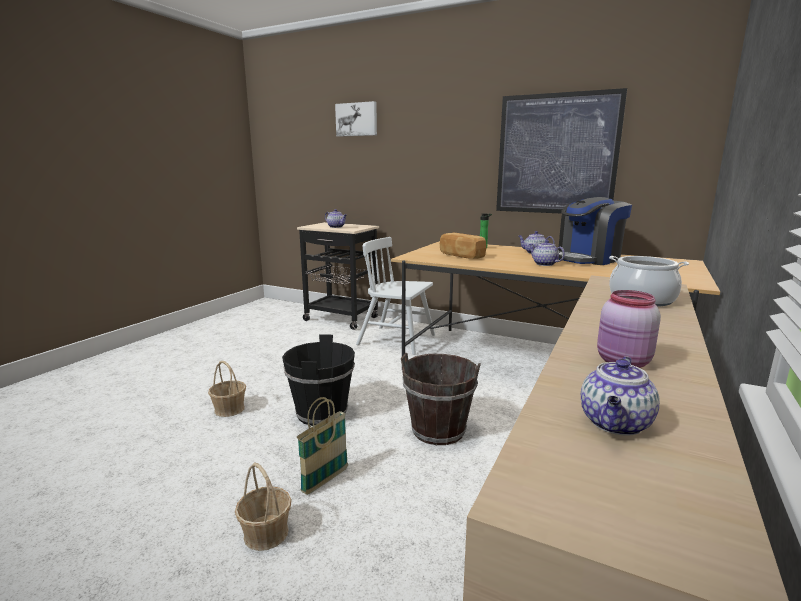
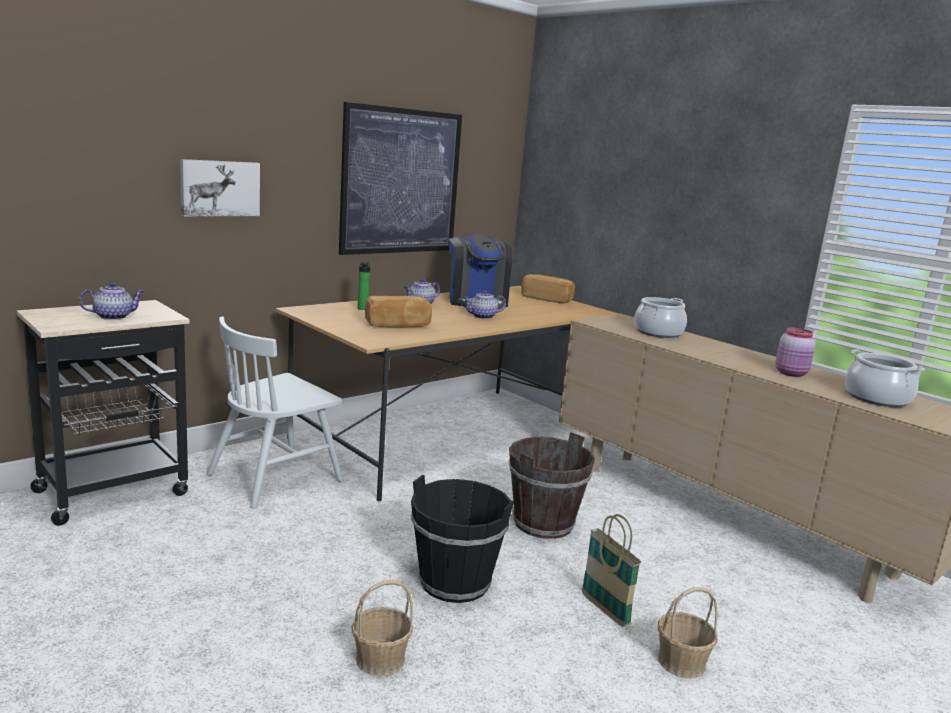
camera: 70 degrees left, 0 degrees up
picture [335,101,377,137] -> picture moved to [180,159,260,217]
teapot [581,356,660,436] -> cooking pot [845,349,925,407]
none -> bread [521,274,575,304]

